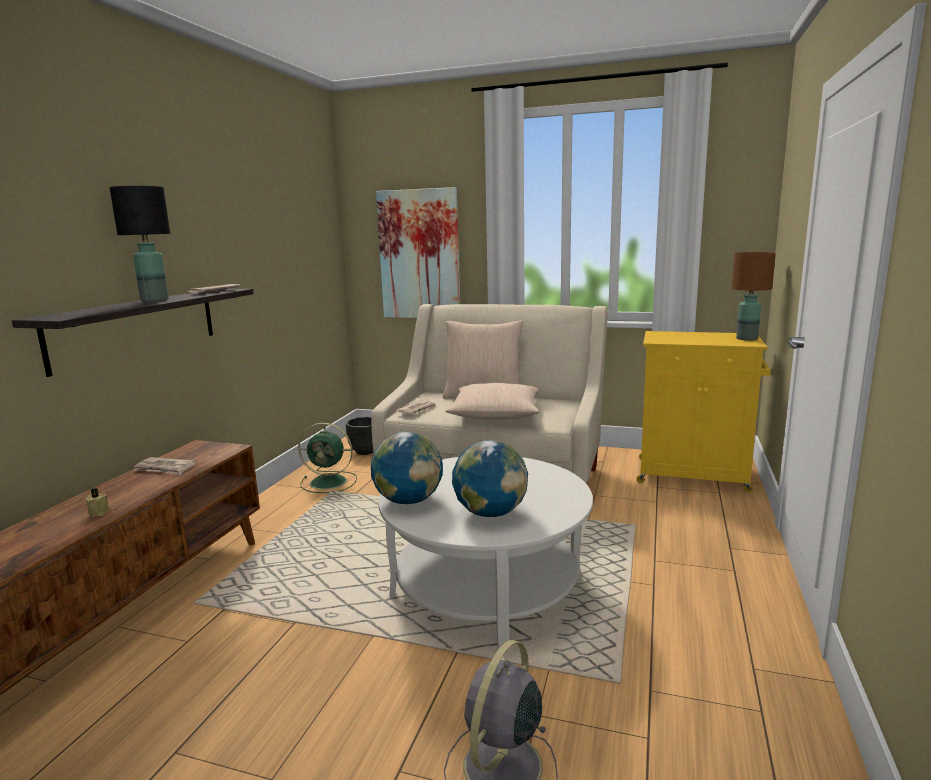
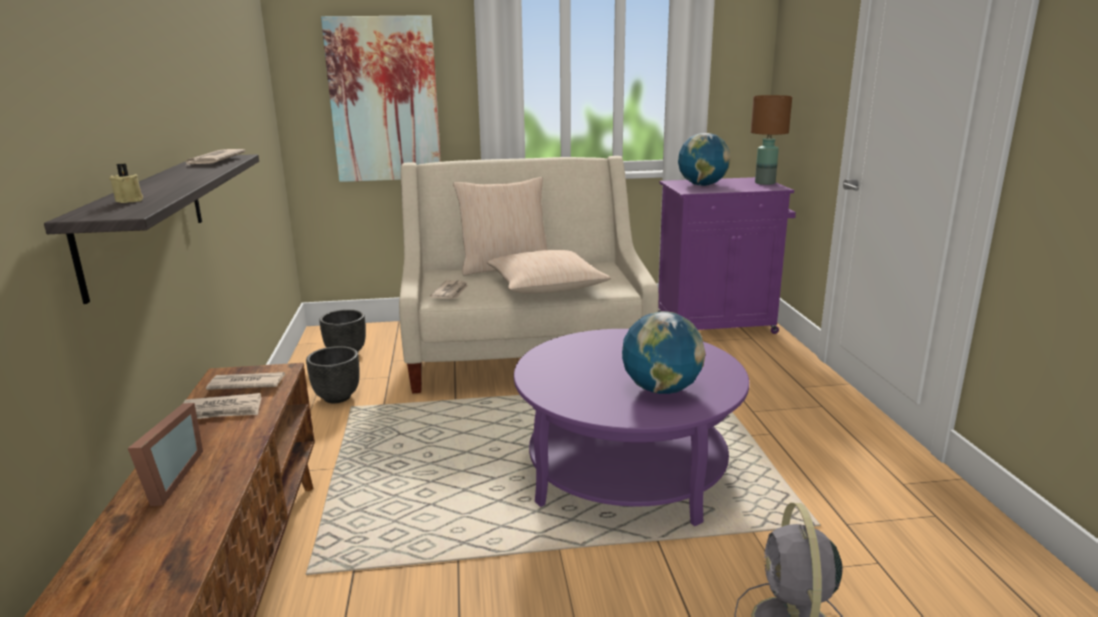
camera: 25 degrees left, 5 degrees up
beige candle [85,488,111,517] -> beige candle moved to [109,163,143,203]
black table lamp [109,186,170,302] -> none
green fan [298,423,357,493] -> black planter [306,346,360,403]
globe [371,431,443,504] -> globe moved to [678,133,731,186]
white coffee table [378,457,593,649] -> purple coffee table [514,329,749,526]
yellow cabinet [637,331,771,493] -> purple cabinet [658,177,796,334]
none -> picture frame [128,403,203,506]
none -> newspaper [206,372,285,390]

